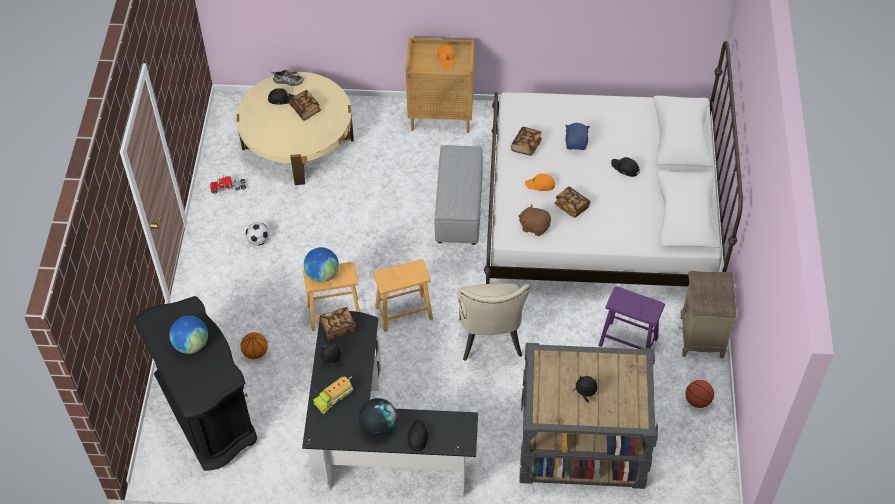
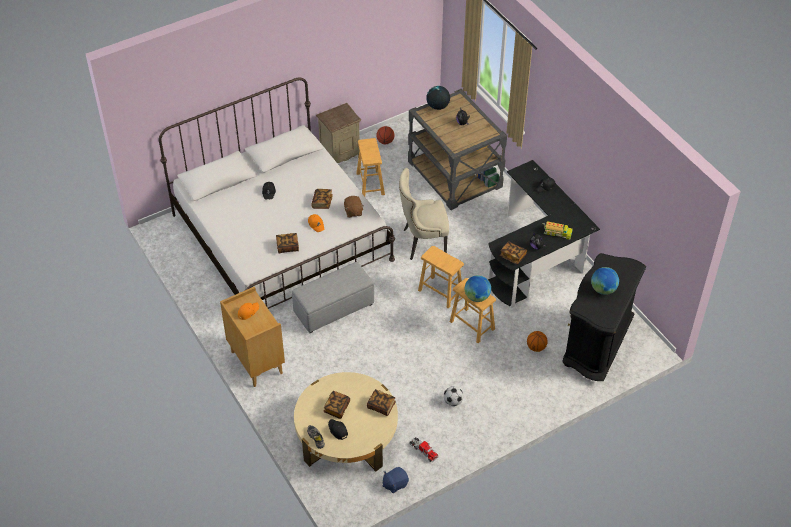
camera: 125 degrees left, 5 degrees down
globe [359,398,397,437] -> globe moved to [426,86,450,110]
beige chair [457,283,530,361] -> beige chair turned 150 degrees counterclockwise [399,168,449,260]
blue plush toy [565,123,590,150] -> blue plush toy moved to [383,467,409,493]
purple stool [598,286,665,349] -> brown stool [356,138,385,196]
none -> book [367,389,396,416]

